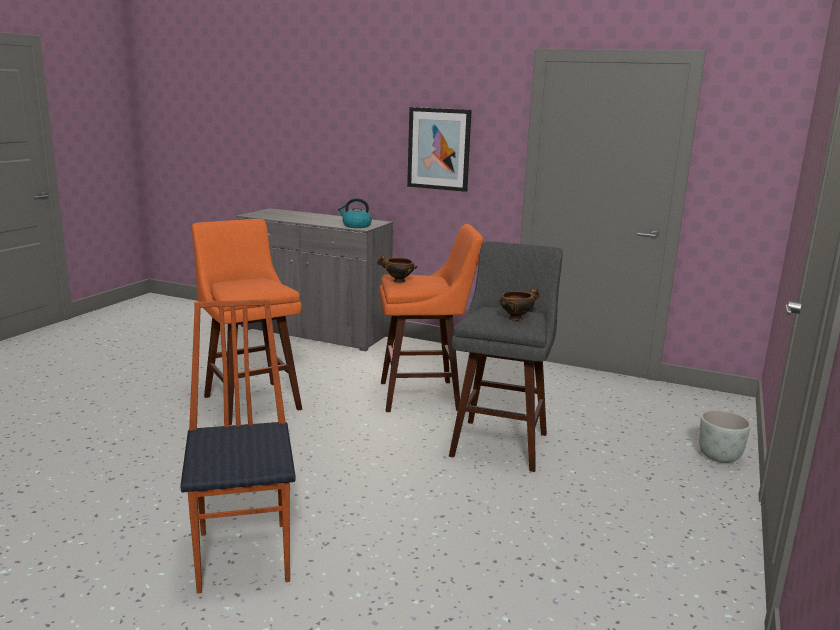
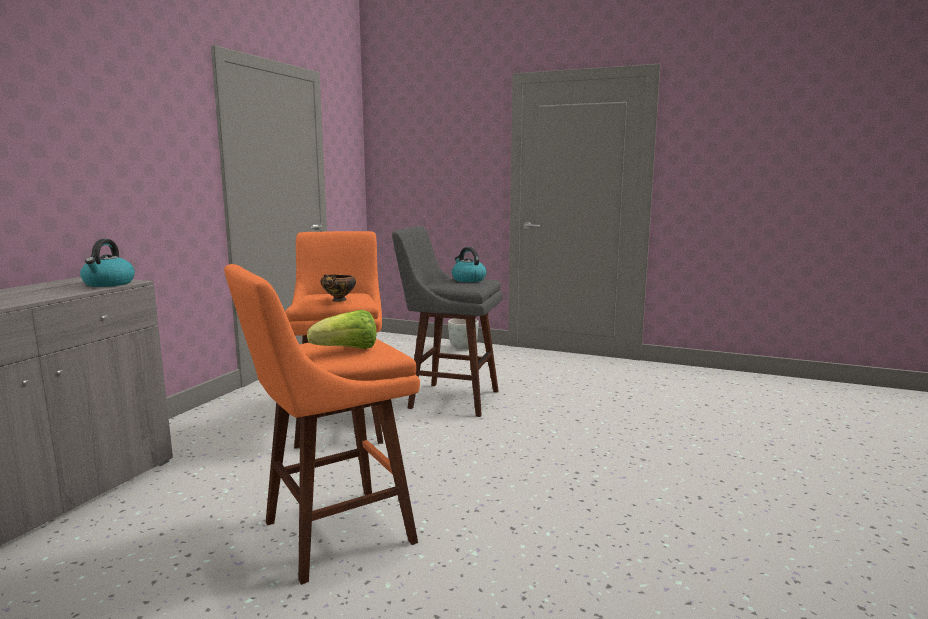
camera: 90 degrees left, 5 degrees down
chair [180,299,296,594] -> none
picture [407,107,472,192] -> none
bowl [500,287,540,321] -> kettle [452,247,486,282]
none -> lettuce [307,310,376,349]

